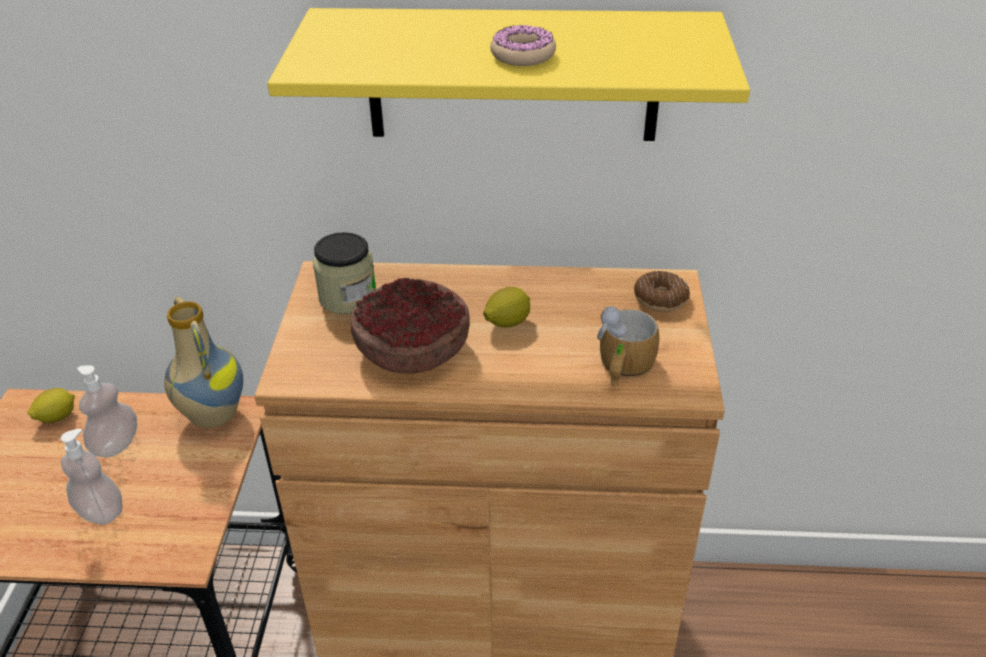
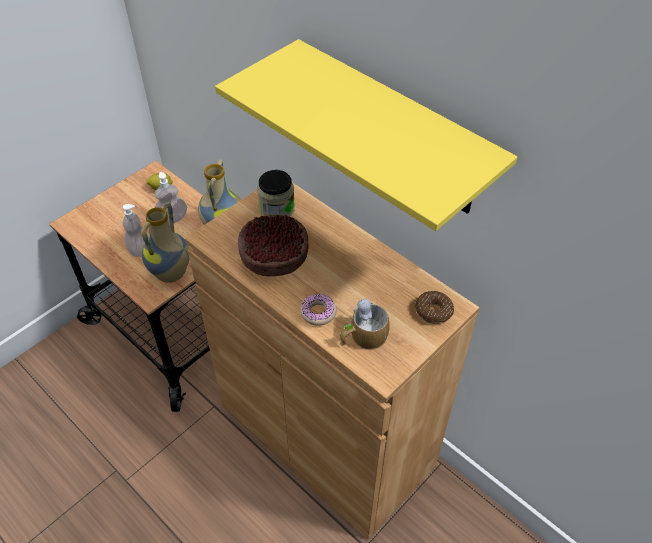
camera: 40 degrees right, 10 degrees up
lemon [483,287,530,328] -> none
donut [490,25,556,66] -> donut moved to [300,294,337,326]
none -> vase [141,203,190,283]

